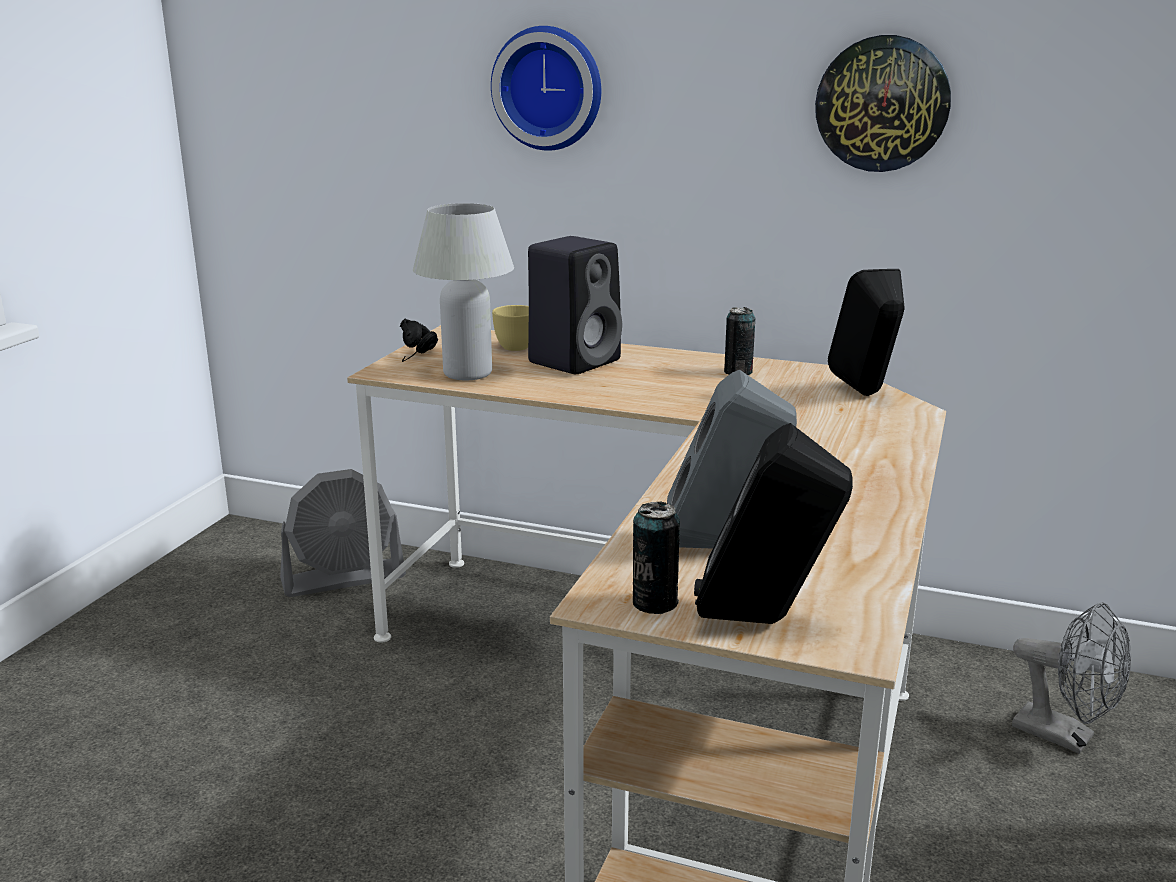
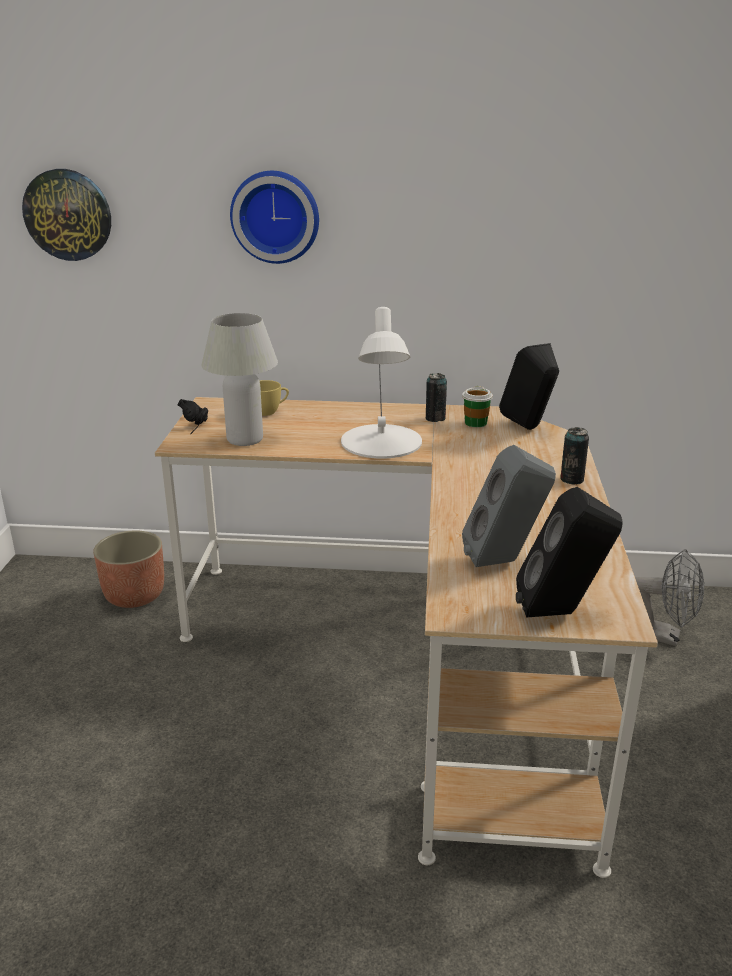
camera: 15 degrees left, 5 degrees up
grey fan [280,469,406,597] -> planter [93,530,164,608]
black speaker [528,236,622,374] -> none
can [633,501,680,614] -> can moved to [560,427,589,484]
wall clock [815,35,951,172] -> wall clock moved to [22,169,111,261]
none -> white table lamp [341,307,422,459]
none -> cup [462,386,493,427]

